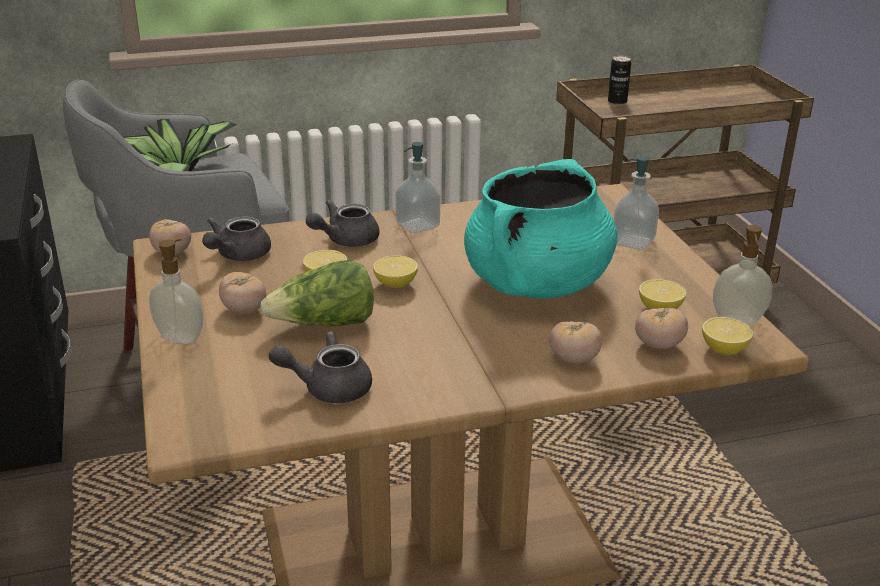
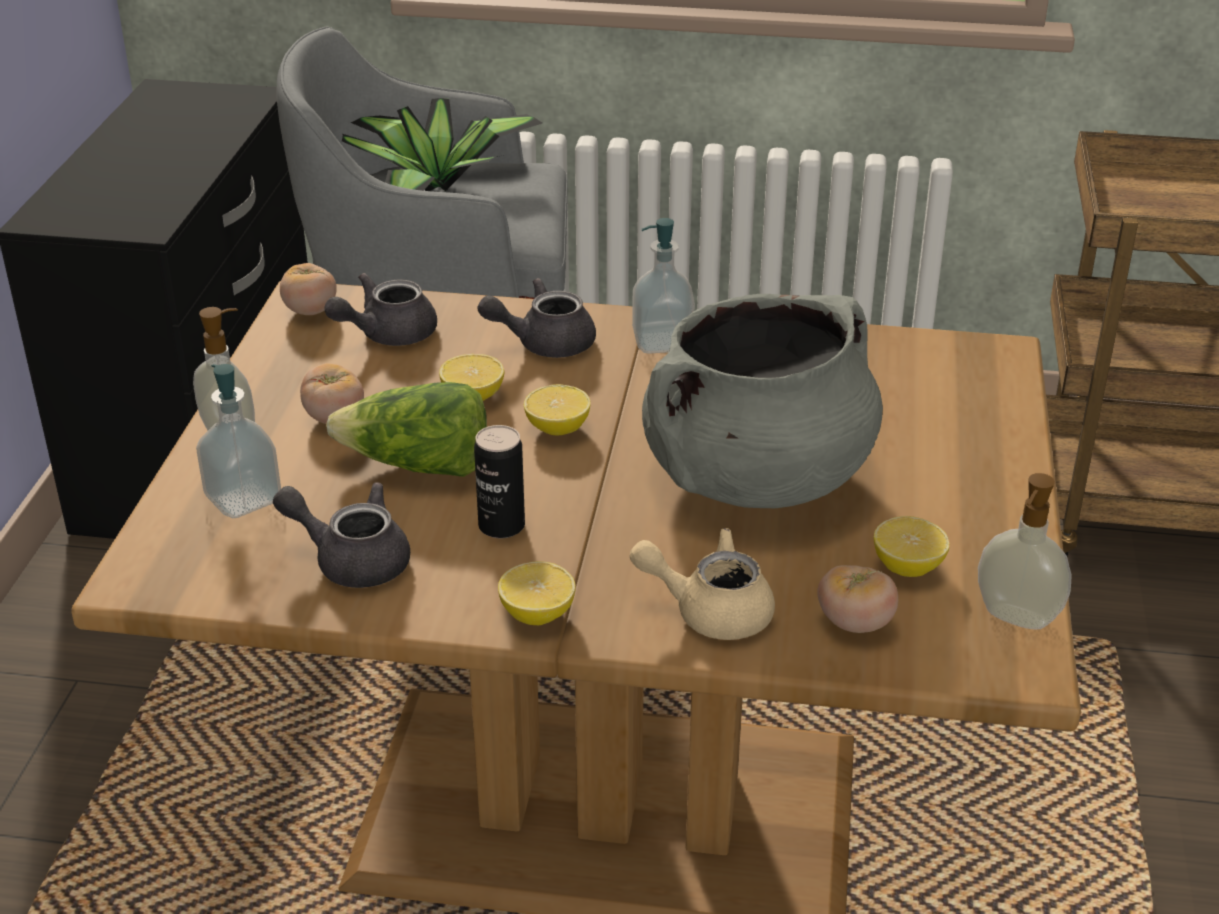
camera: 25 degrees right, 5 degrees up
turquoise cooking pot [464,159,617,299] -> grey cooking pot [642,294,883,508]
tomato [549,321,602,363] -> beige teapot [630,528,775,640]
can [608,56,631,105] -> can moved to [474,425,525,538]
soap dispenser [614,156,659,250] -> soap dispenser moved to [196,364,281,519]
lemon [702,317,754,355] -> lemon moved to [498,561,576,625]

